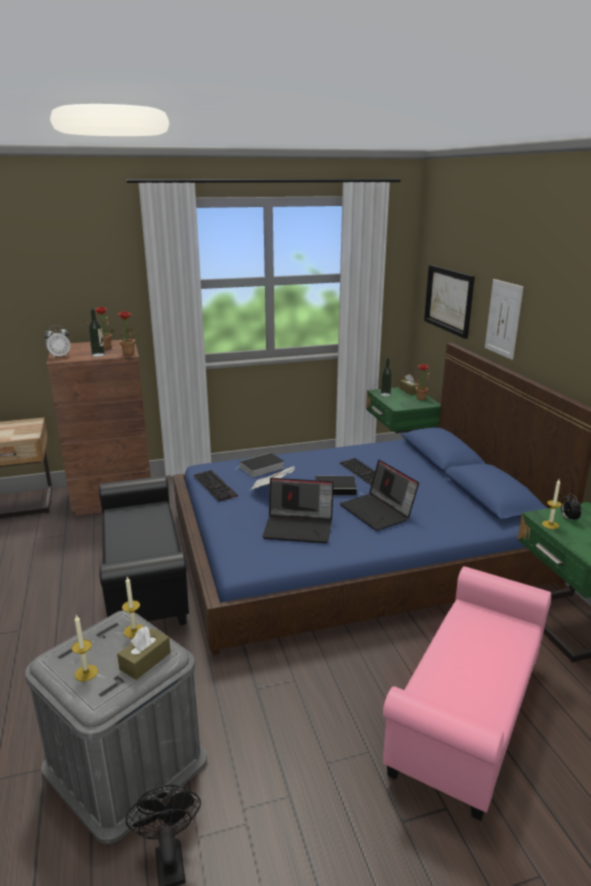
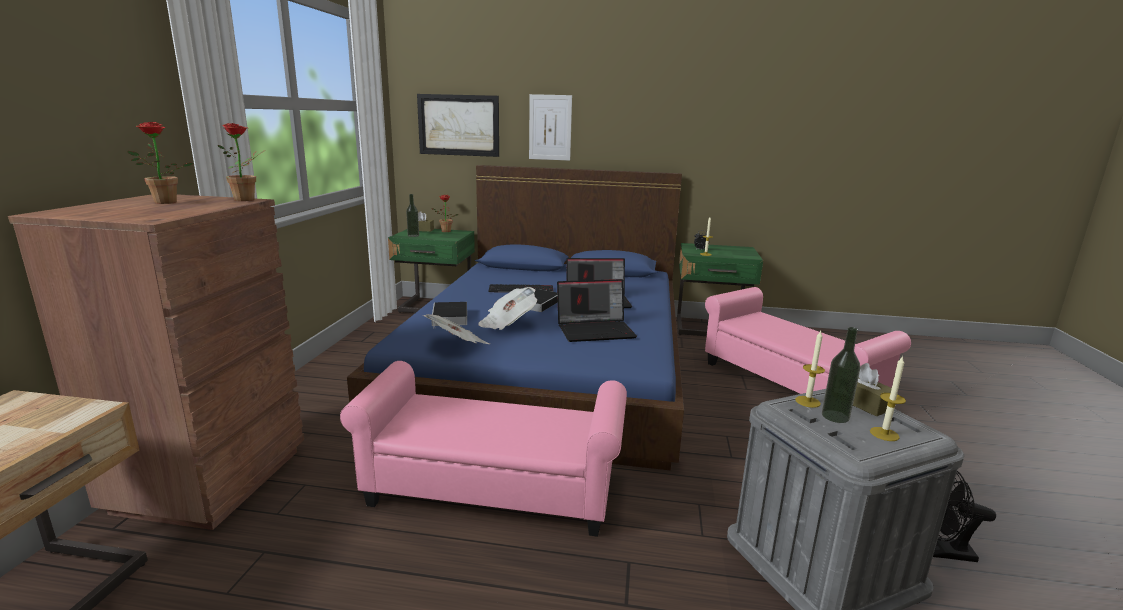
camera: 65 degrees left, 5 degrees down
alarm clock [44,325,70,358] -> none
bottle [88,308,105,357] -> bottle moved to [822,327,860,423]
black ottoman [99,476,189,625] -> pink ottoman [340,361,627,537]
keyboard [193,470,238,502] -> newspaper [423,314,490,344]
laptop [262,478,334,543] -> laptop turned 45 degrees clockwise [557,279,637,342]

